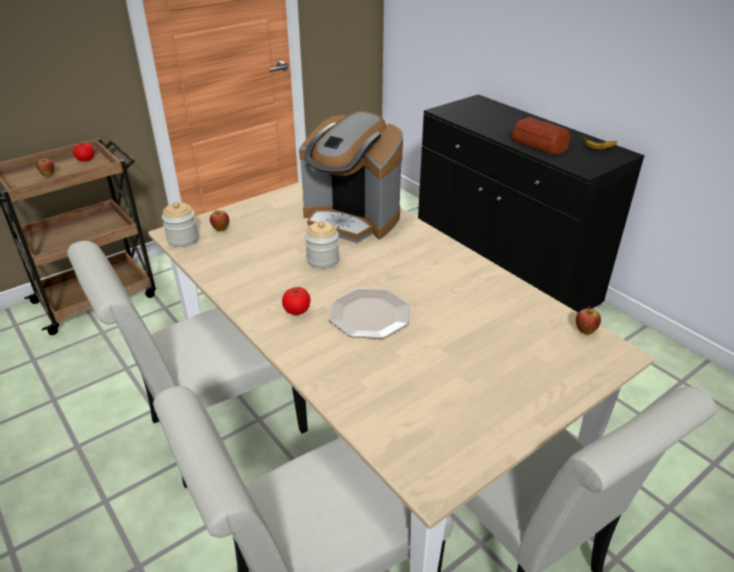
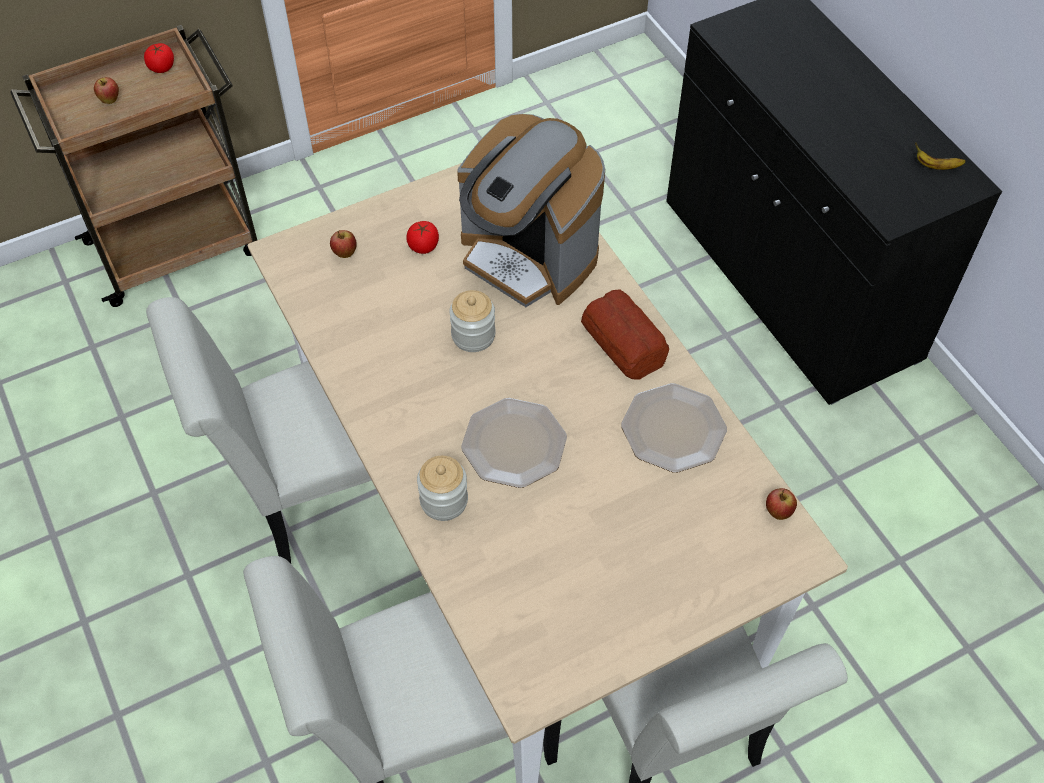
camera: 10 degrees right, 20 degrees up
jar [162,202,199,247] -> jar moved to [417,456,468,521]
tomato [282,287,310,315] -> tomato moved to [406,221,439,254]
bread [512,117,570,155] -> bread moved to [581,289,669,379]
none -> plate [621,383,727,473]

